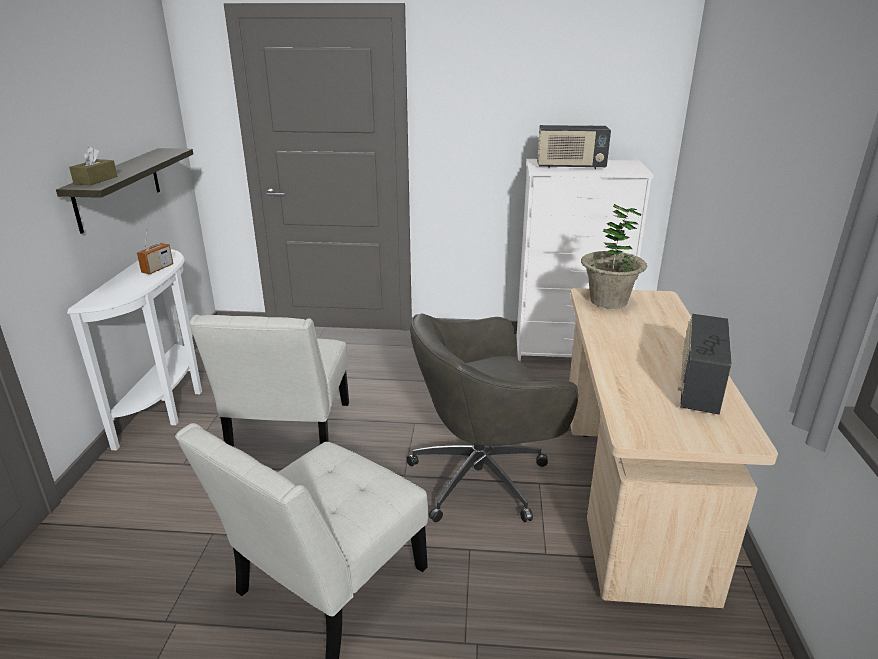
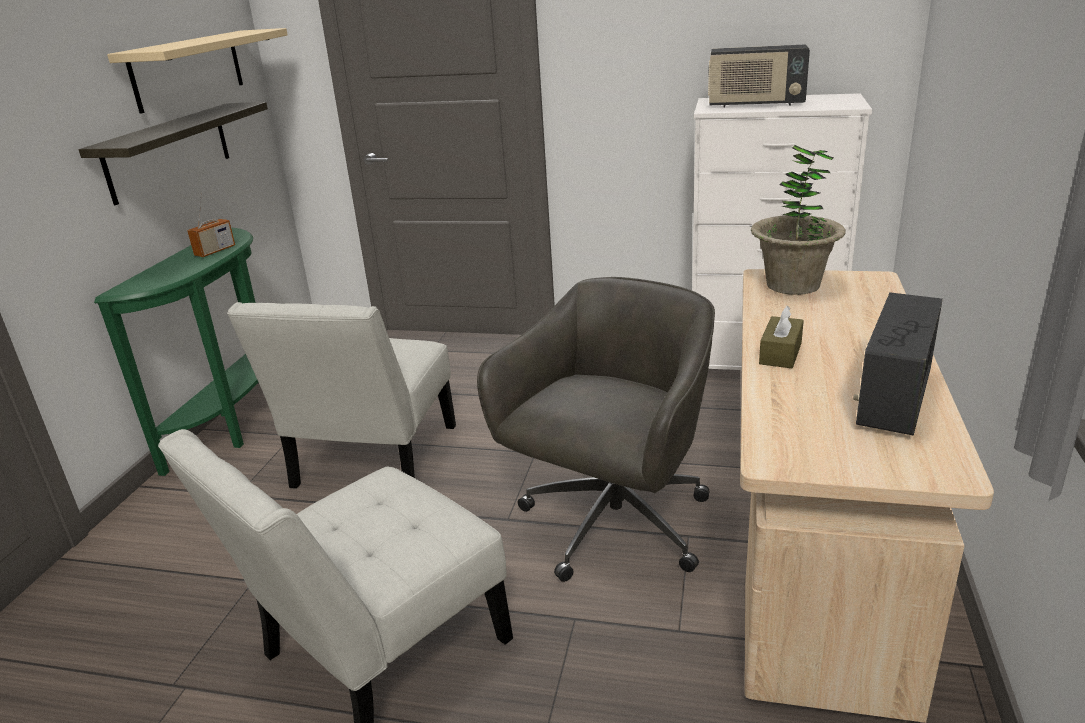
camera: 10 degrees right, 0 degrees up
white console table [67,249,202,451] -> green console table [94,227,258,476]
brown tissue box [69,147,118,185] -> brown tissue box moved to [759,306,804,368]
grey office chair [406,313,578,522] -> grey office chair turned 135 degrees clockwise [477,277,715,582]
none -> beige shelf [107,28,288,114]

